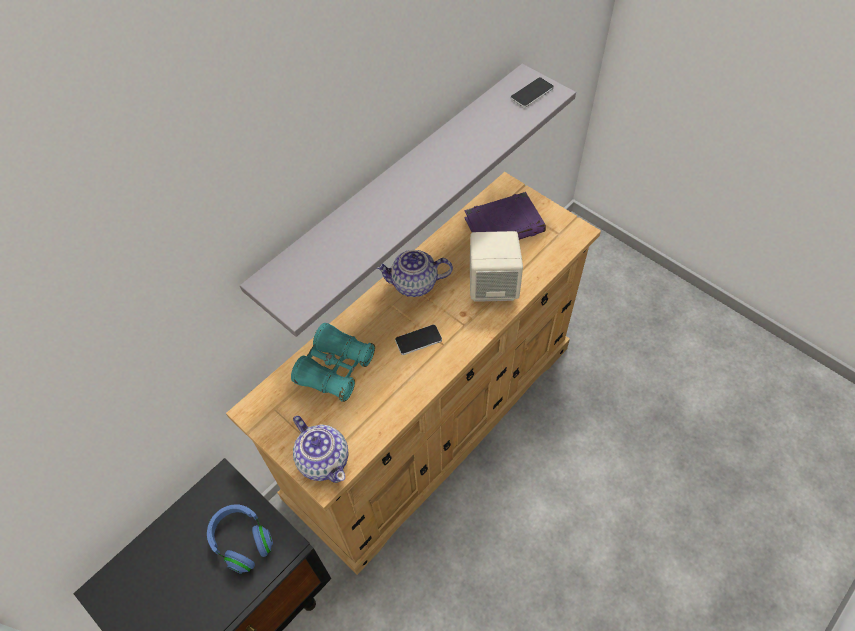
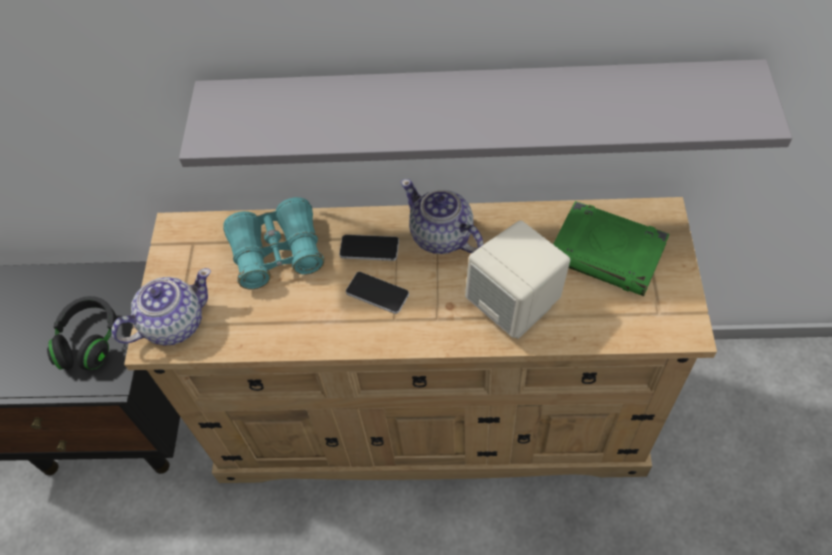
camera: 50 degrees right, 0 degrees up
blue headphones [207,504,273,574] -> black headphones [47,296,117,370]
teapot [293,415,349,483] -> teapot turned 135 degrees counterclockwise [111,268,211,346]
purple book [464,192,546,240] -> green book [553,201,669,296]
phone [511,77,554,108] -> phone moved to [339,235,399,261]

